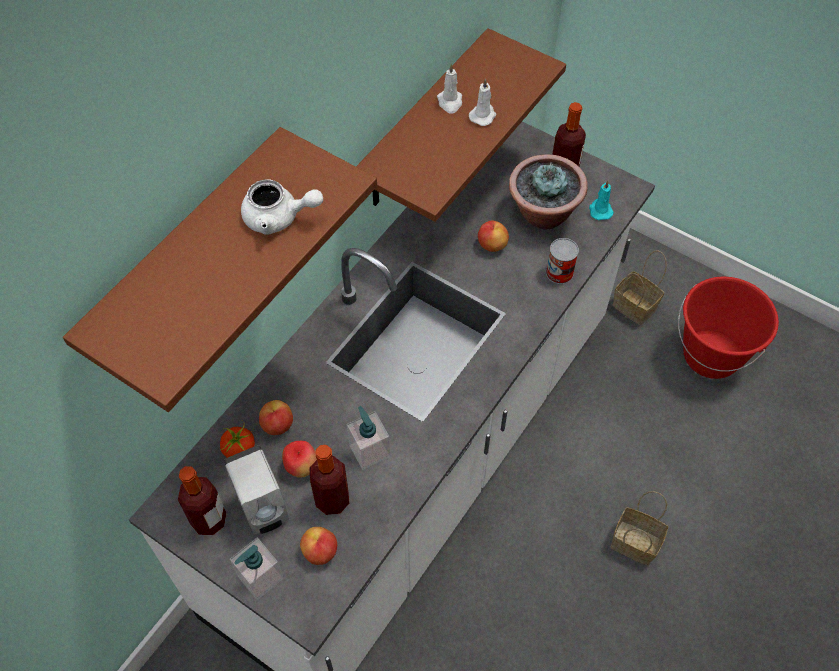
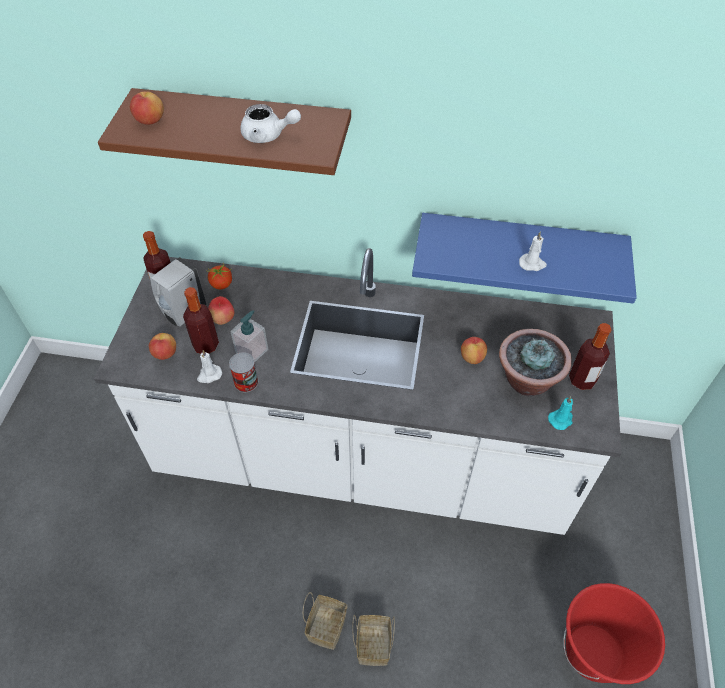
camera: 65 degrees right, 5 degrees down
soap dispenser [230,538,284,600] -> none
white teapot [241,180,323,235] -> white teapot turned 60 degrees counterclockwise [240,104,301,143]
apple [259,400,293,435] -> apple moved to [130,91,164,125]
brown shelf [356,28,566,222] -> blue shelf [412,213,637,304]
white candle [437,64,462,114] -> white candle moved to [197,350,222,383]
can [546,238,579,284] -> can moved to [229,352,258,392]
basket [613,250,667,325] -> basket moved to [303,592,348,650]

